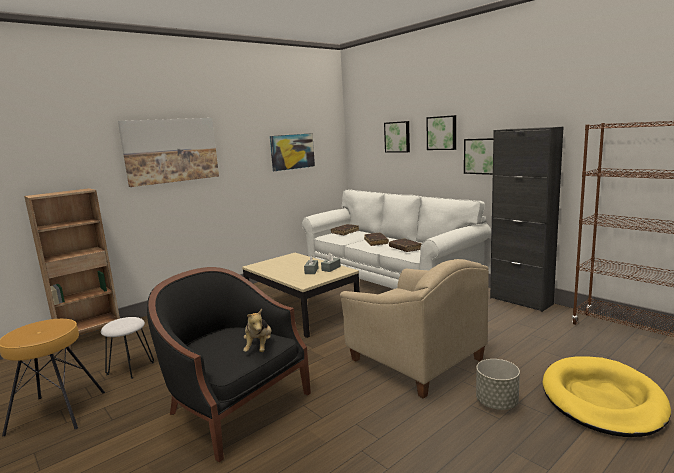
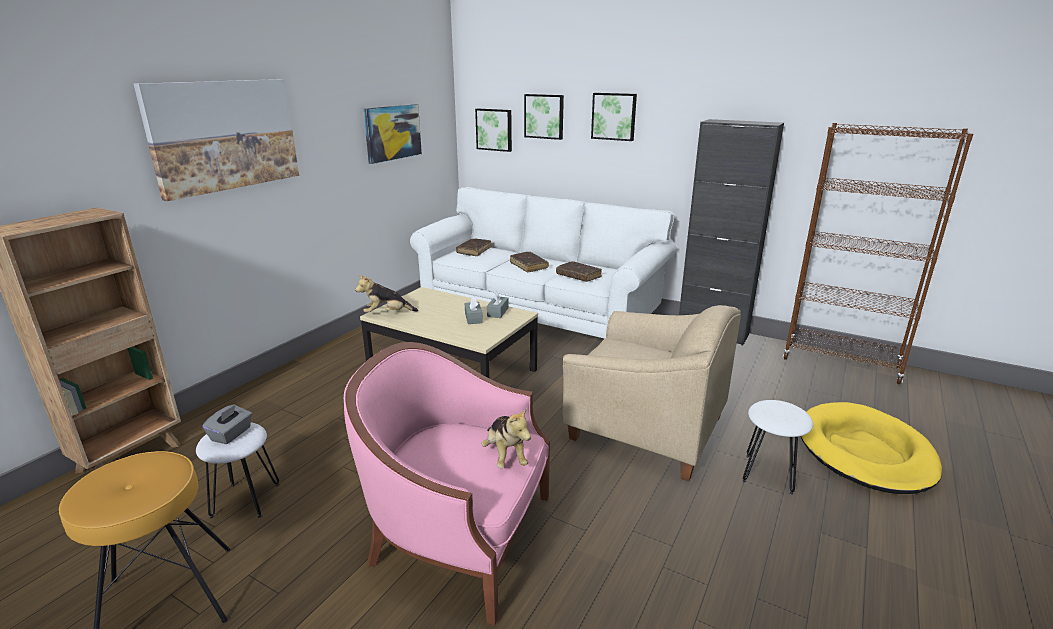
camera: 20 degrees left, 10 degrees up
black armchair [147,267,311,462] -> pink armchair [344,342,550,625]
picture [464,138,493,175] -> picture moved to [475,109,512,152]
grey planter [476,359,520,410] -> white stool [742,400,813,494]
none -> grey tissue box [202,404,252,444]
none -> plush toy [355,275,418,313]

